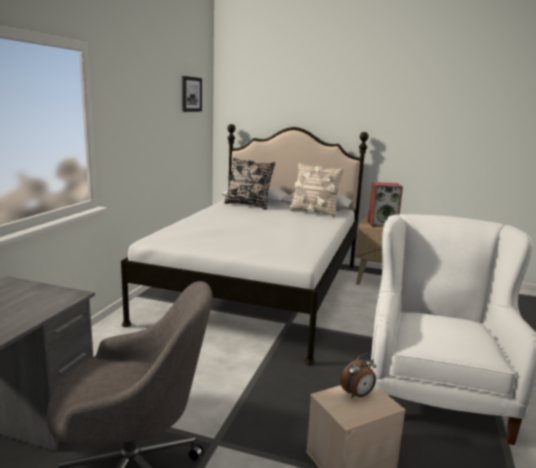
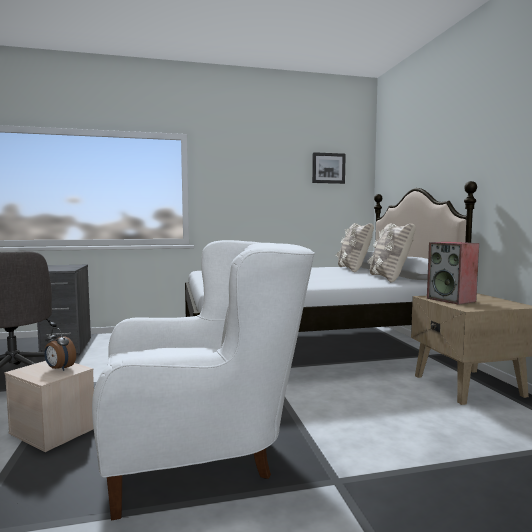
camera: 60 degrees right, 10 degrees down
black pillow [224,158,275,210] -> beige pillow [335,223,374,272]

